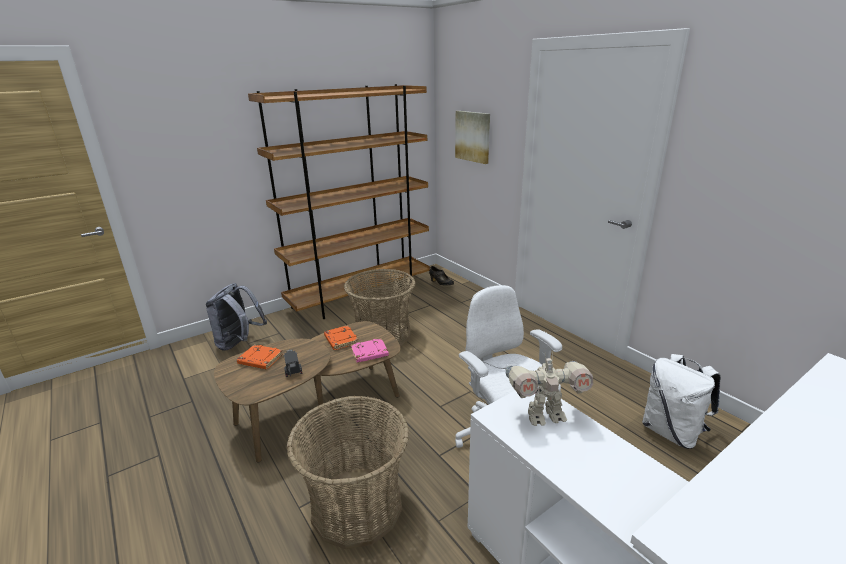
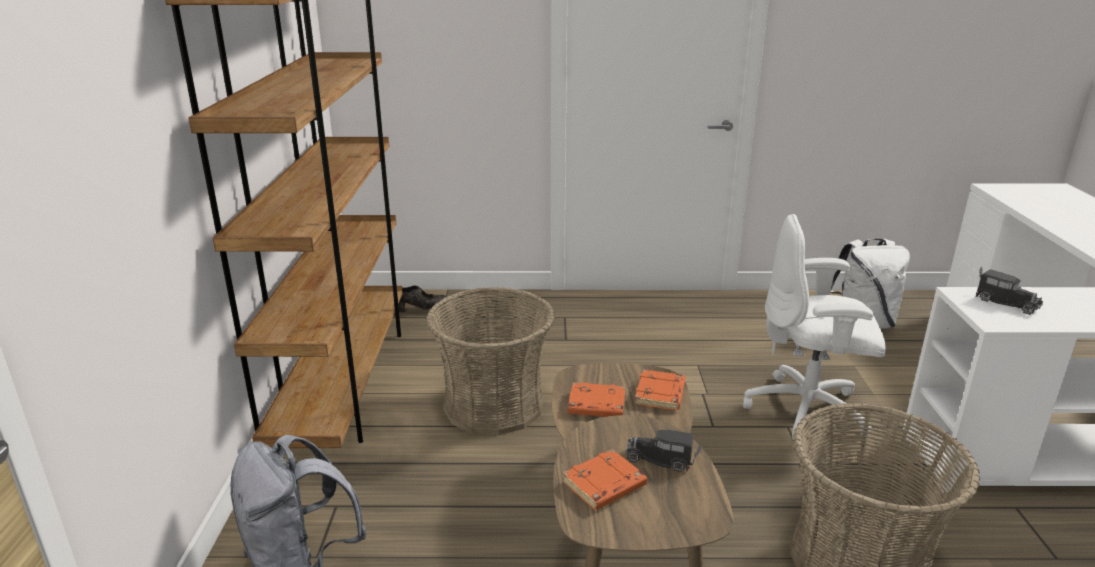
camera: 55 degrees left, 0 degrees up
pink book [351,338,389,363] -> orange book [634,369,686,410]
picture [455,111,490,164] -> none
toy robot [506,352,593,426] -> toy truck [976,267,1043,315]

